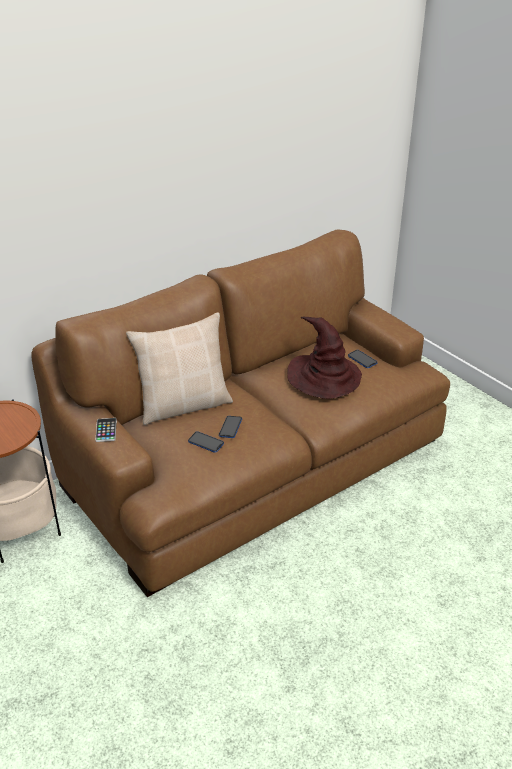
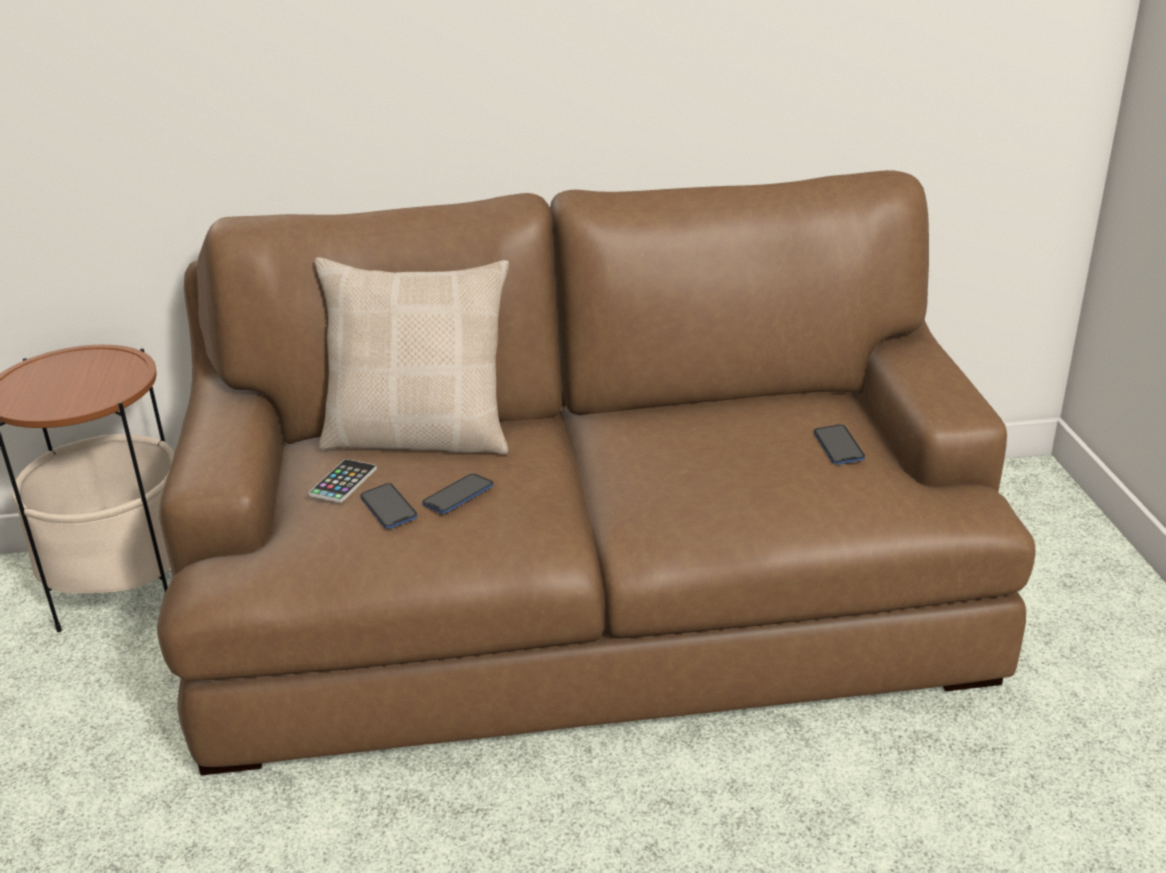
camera: 30 degrees right, 5 degrees down
phone [96,418,117,442] -> phone moved to [309,459,377,503]
brown hat [287,317,362,399] -> none

